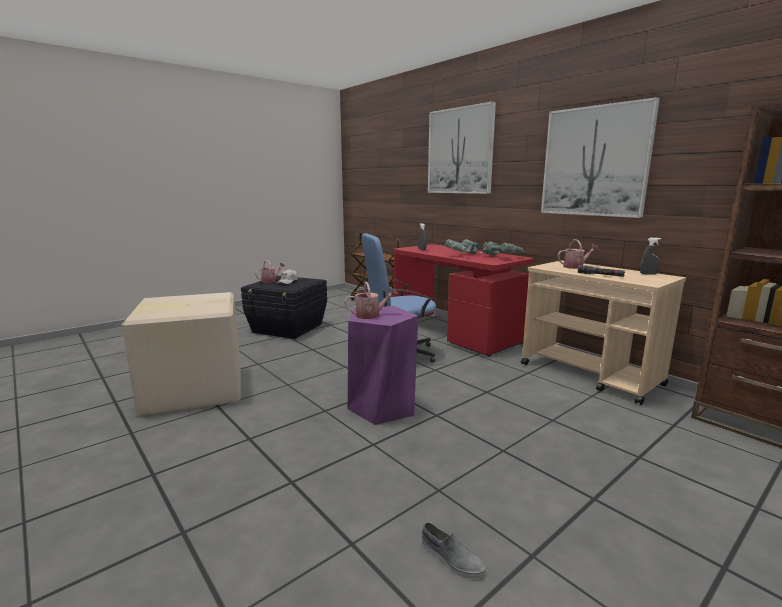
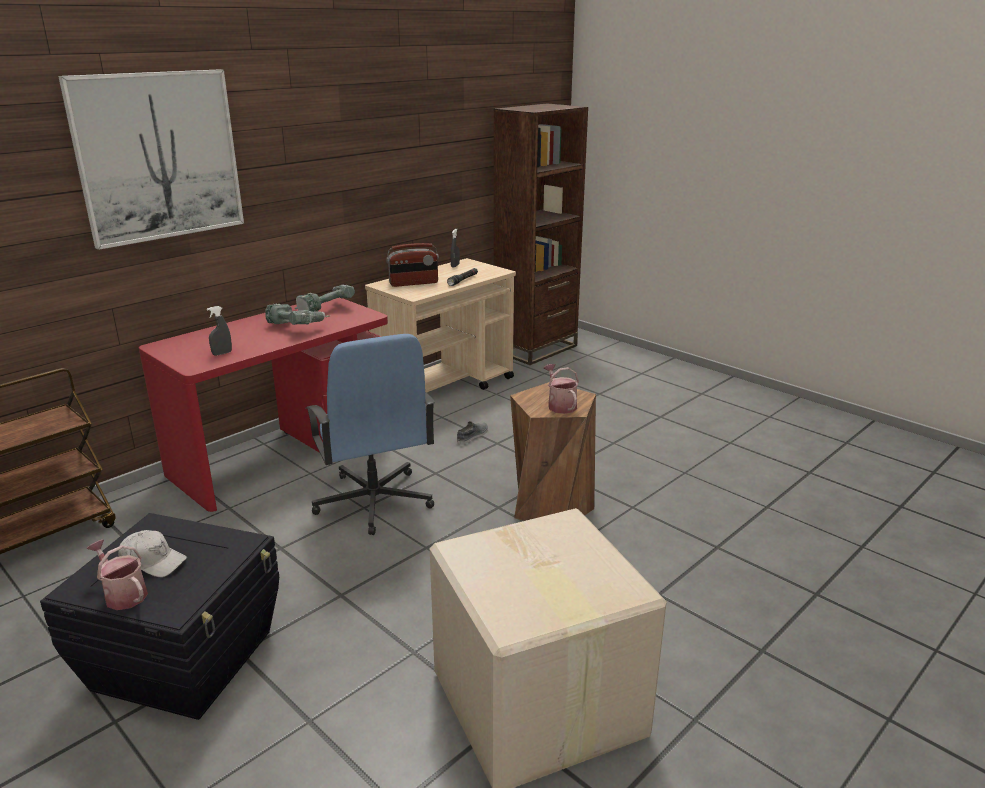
camera: 95 degrees left, 10 degrees up
purple stool [348,306,418,425] -> brown stool [510,382,596,521]
grey shoe [422,522,486,579] -> grey shoe moved to [457,421,488,444]
picture [541,97,660,218] -> none
watering can [558,239,599,269] -> radio [386,243,439,287]

